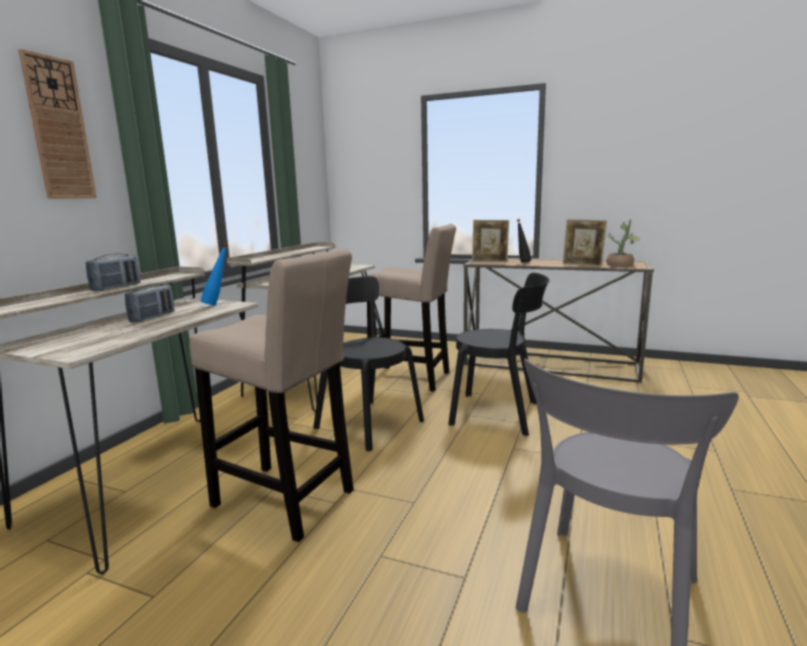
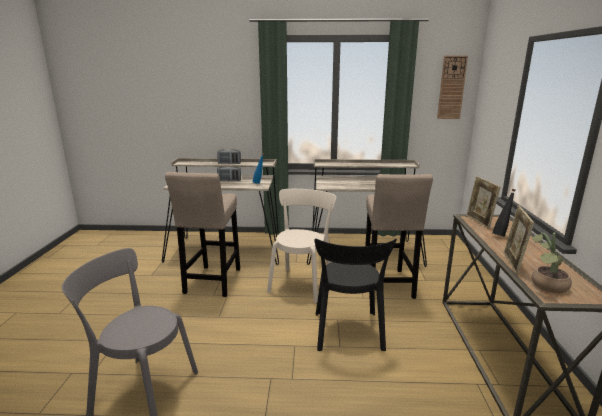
camera: 70 degrees right, 5 degrees up
wall clock [18,49,97,199] -> wall clock moved to [437,56,468,119]
black chair [313,276,424,451] -> beige chair [267,189,336,303]

